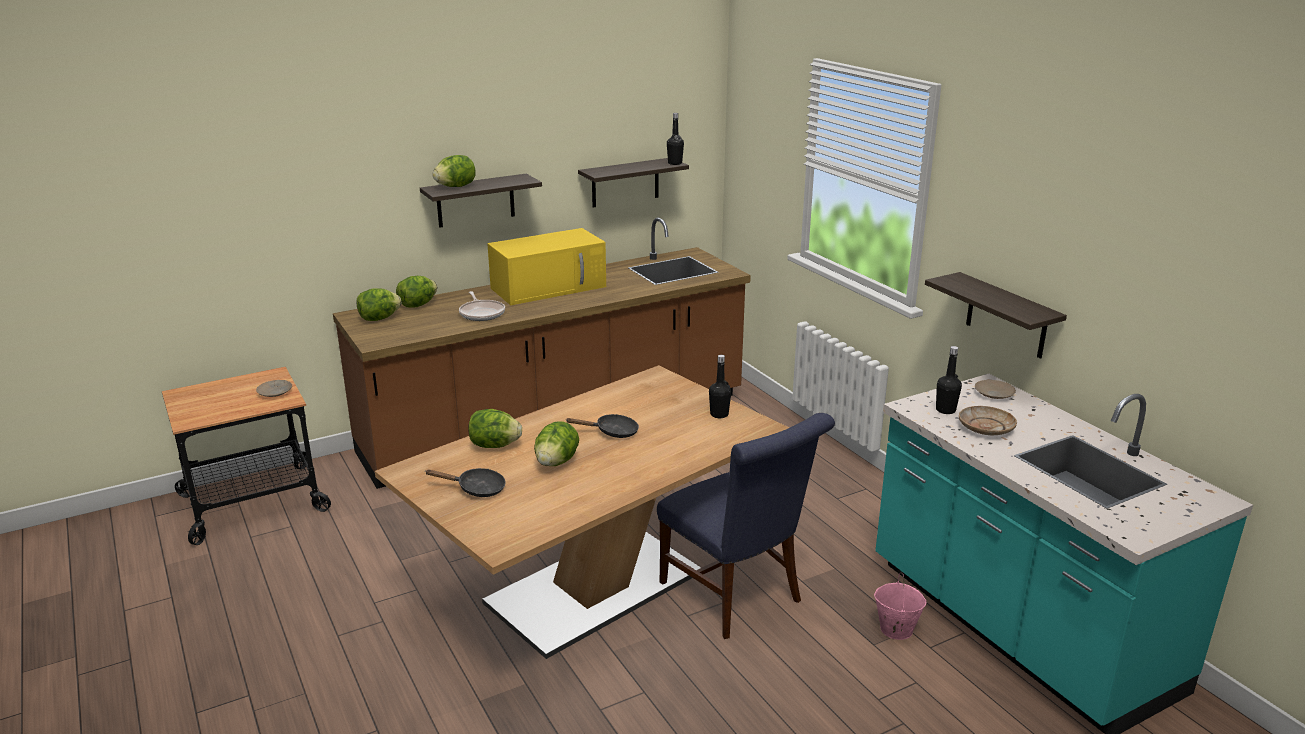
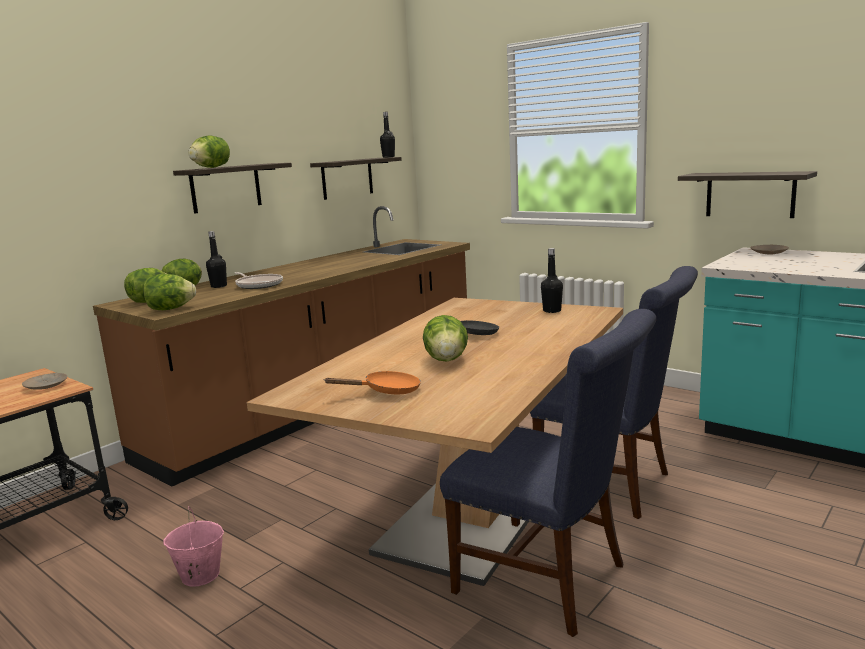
camera: 20 degrees left, 10 degrees down
black frying pan [425,468,506,497] -> orange frying pan [323,371,421,394]
lettuce [468,409,522,448] -> lettuce moved to [143,274,196,310]
yellow microwave [487,228,606,305] -> none
pink bucket [874,573,926,640] -> pink bucket moved to [163,506,224,587]
black bottle [936,346,962,414] -> black bottle moved to [206,231,227,288]
beige plate [959,406,1017,435] -> none
none -> blue chair [440,309,656,637]

